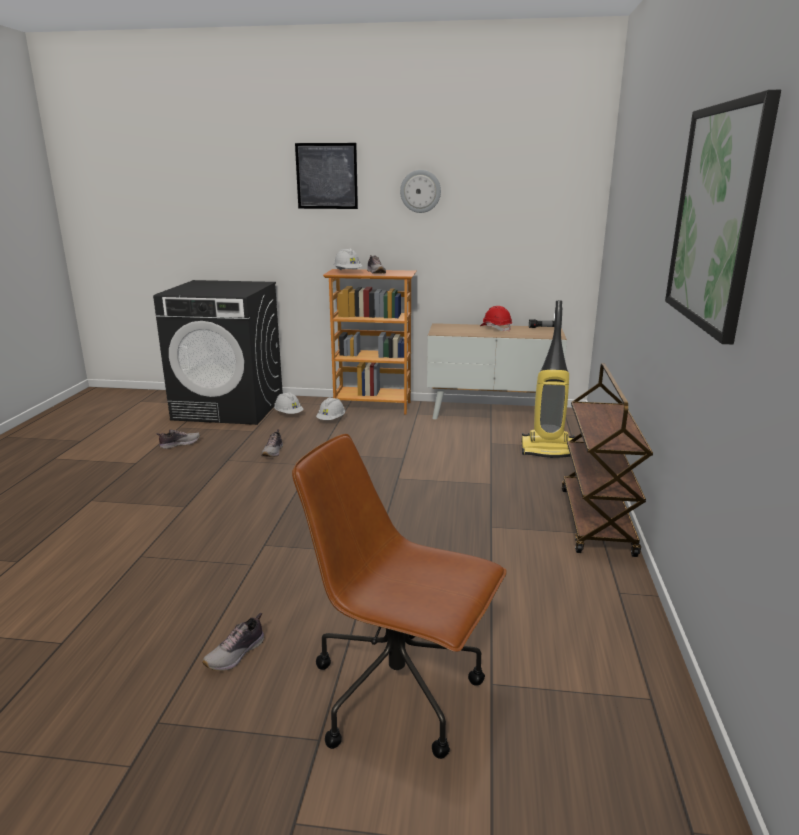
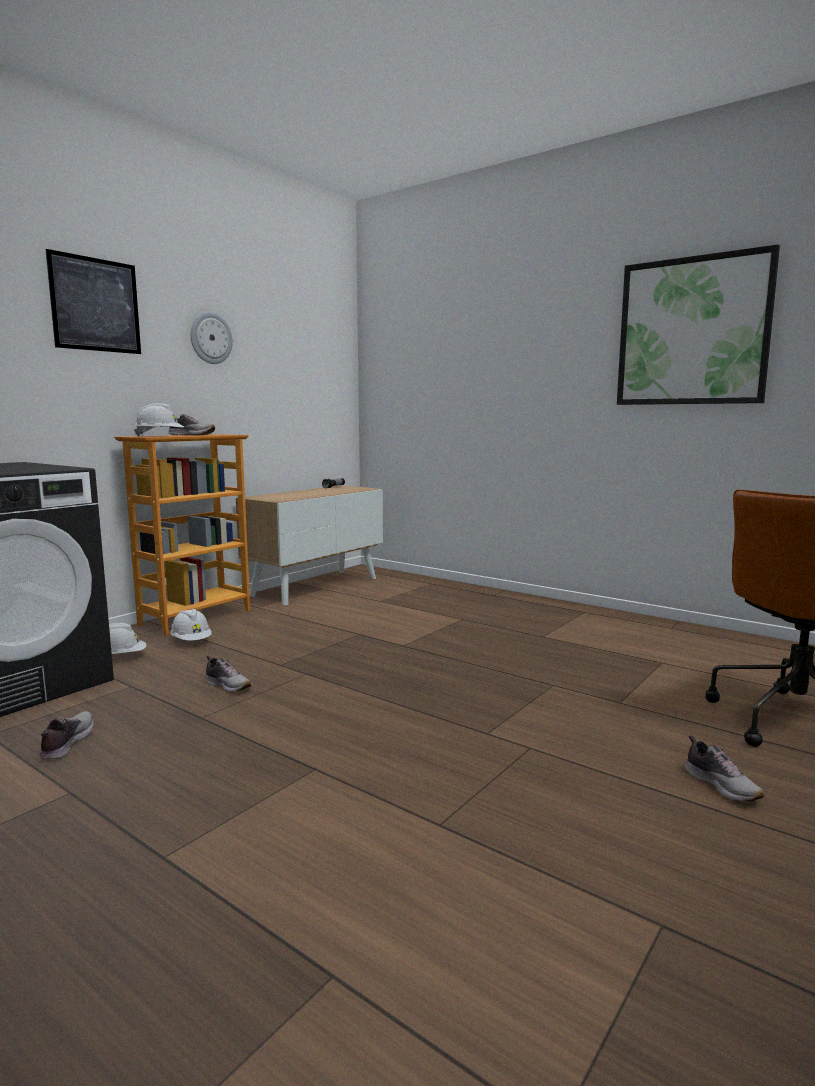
camera: 60 degrees left, 10 degrees down
red hard hat [480,306,512,332] -> none
vacuum cleaner [522,300,575,458] -> none
brown cart [562,363,653,557] -> none

